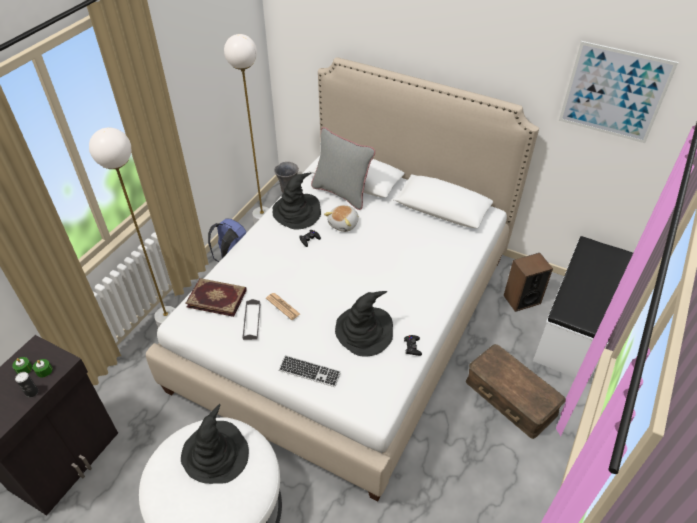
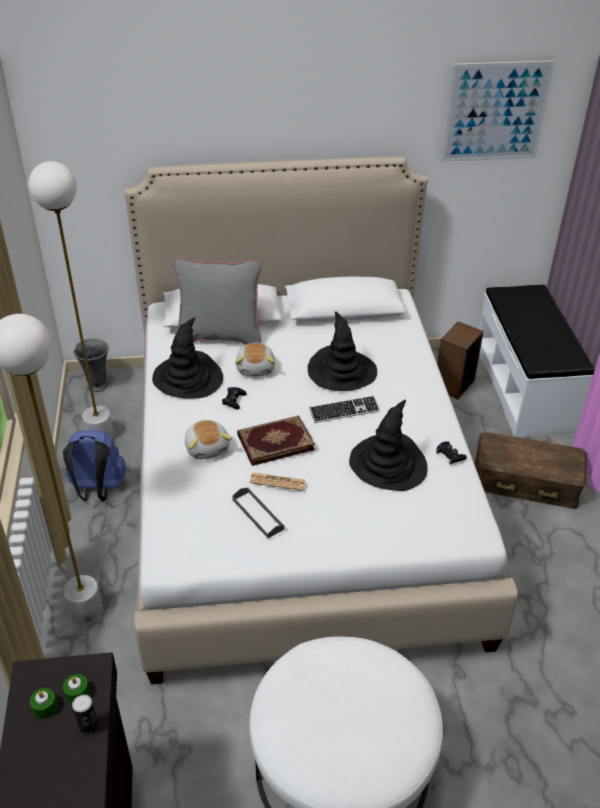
camera: 35 degrees left, 5 degrees down
black hat [181,404,249,484] -> black hat moved to [308,311,377,391]
book [185,278,247,317] -> book moved to [237,415,315,466]
keyboard [279,355,341,387] -> keyboard moved to [309,395,380,423]
none -> plush toy [185,420,232,459]

